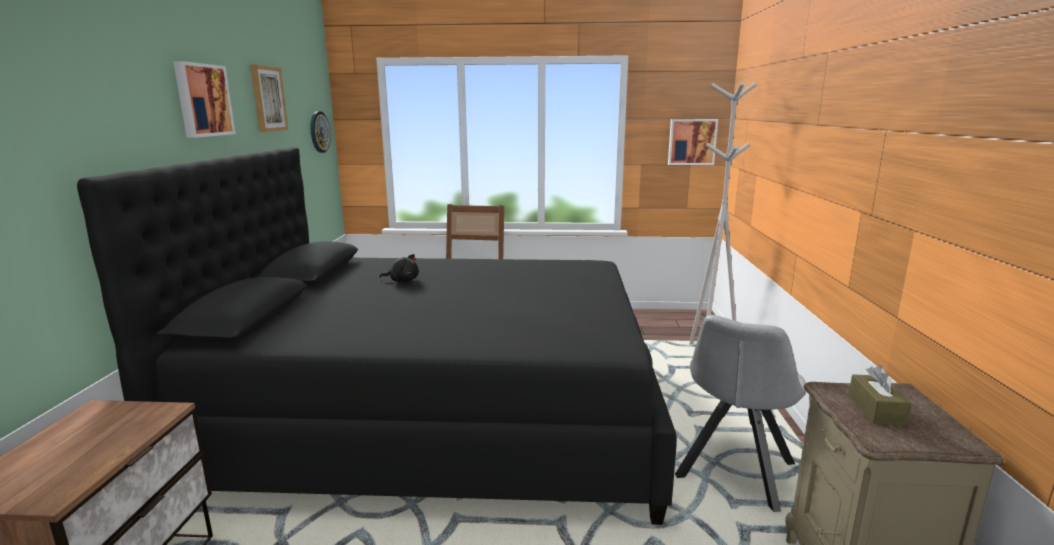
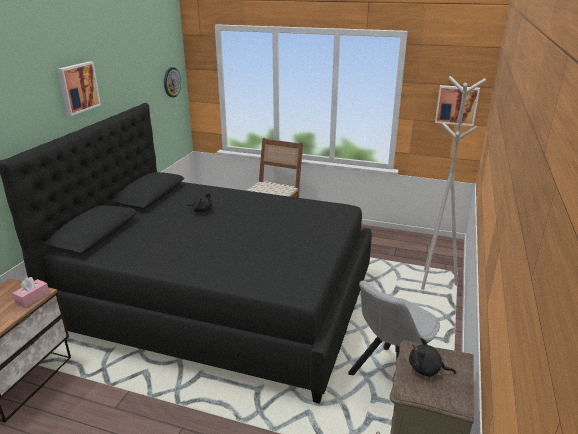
camera: 15 degrees right, 10 degrees up
picture [250,65,288,132] -> none
brown tissue box [849,365,911,425] -> black plush toy [409,338,456,377]
none -> pink tissue box [12,277,50,308]

